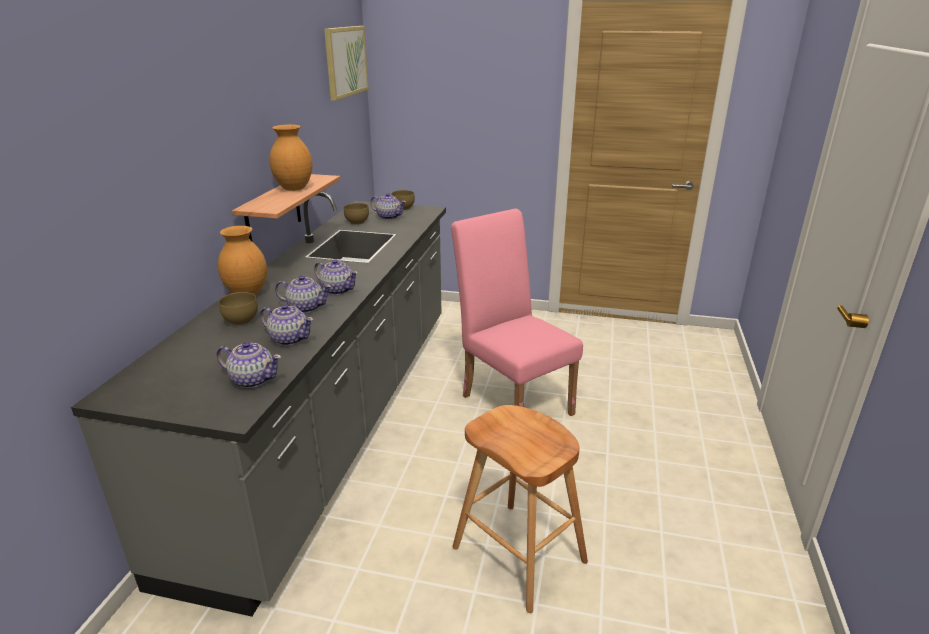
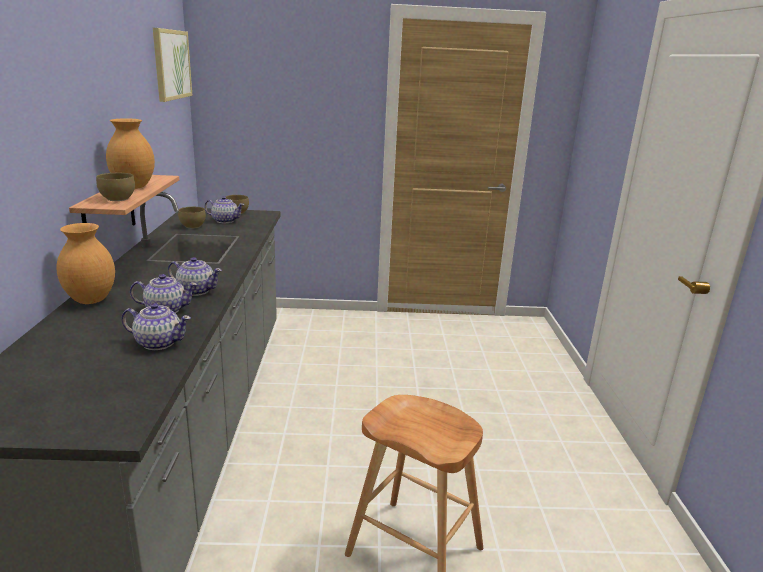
camera: 15 degrees left, 5 degrees down
teapot [216,342,281,388] -> none
brown bowl [219,292,258,326] -> brown bowl moved to [96,173,135,201]
pink chair [451,208,583,416] -> none

